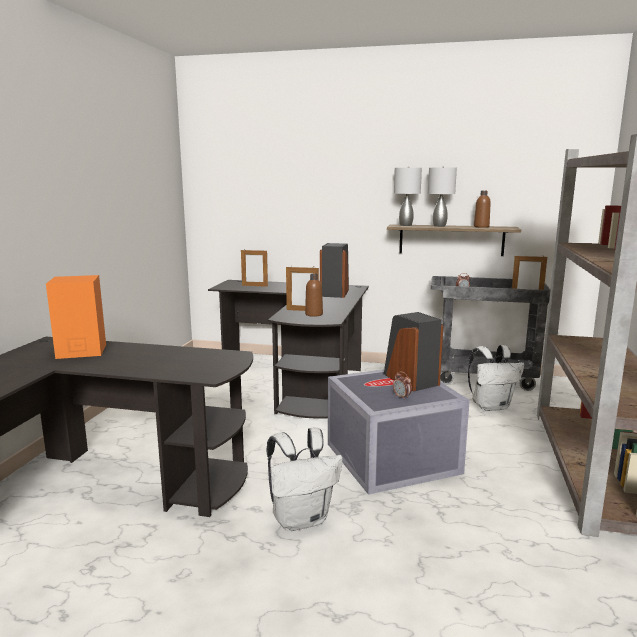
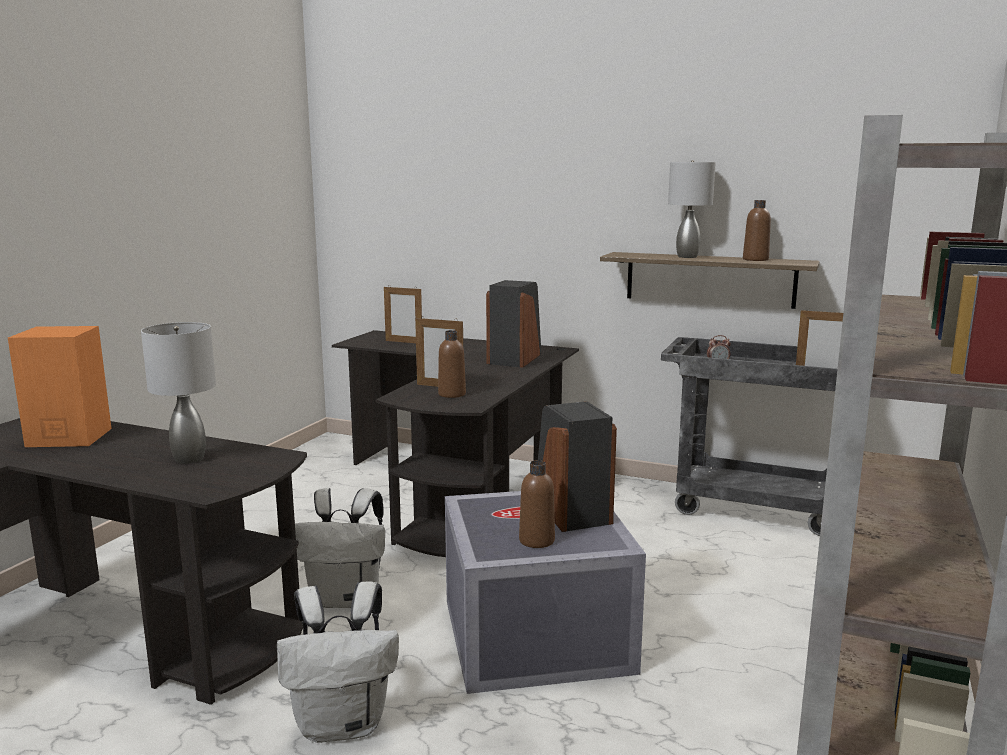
camera: 10 degrees right, 0 degrees up
alarm clock [393,371,412,400] -> brown bottle [519,460,555,548]
grey table lamp [394,167,422,226] -> grey table lamp moved to [141,322,216,464]
white backpack [468,345,524,411] -> white backpack moved to [295,488,385,608]

